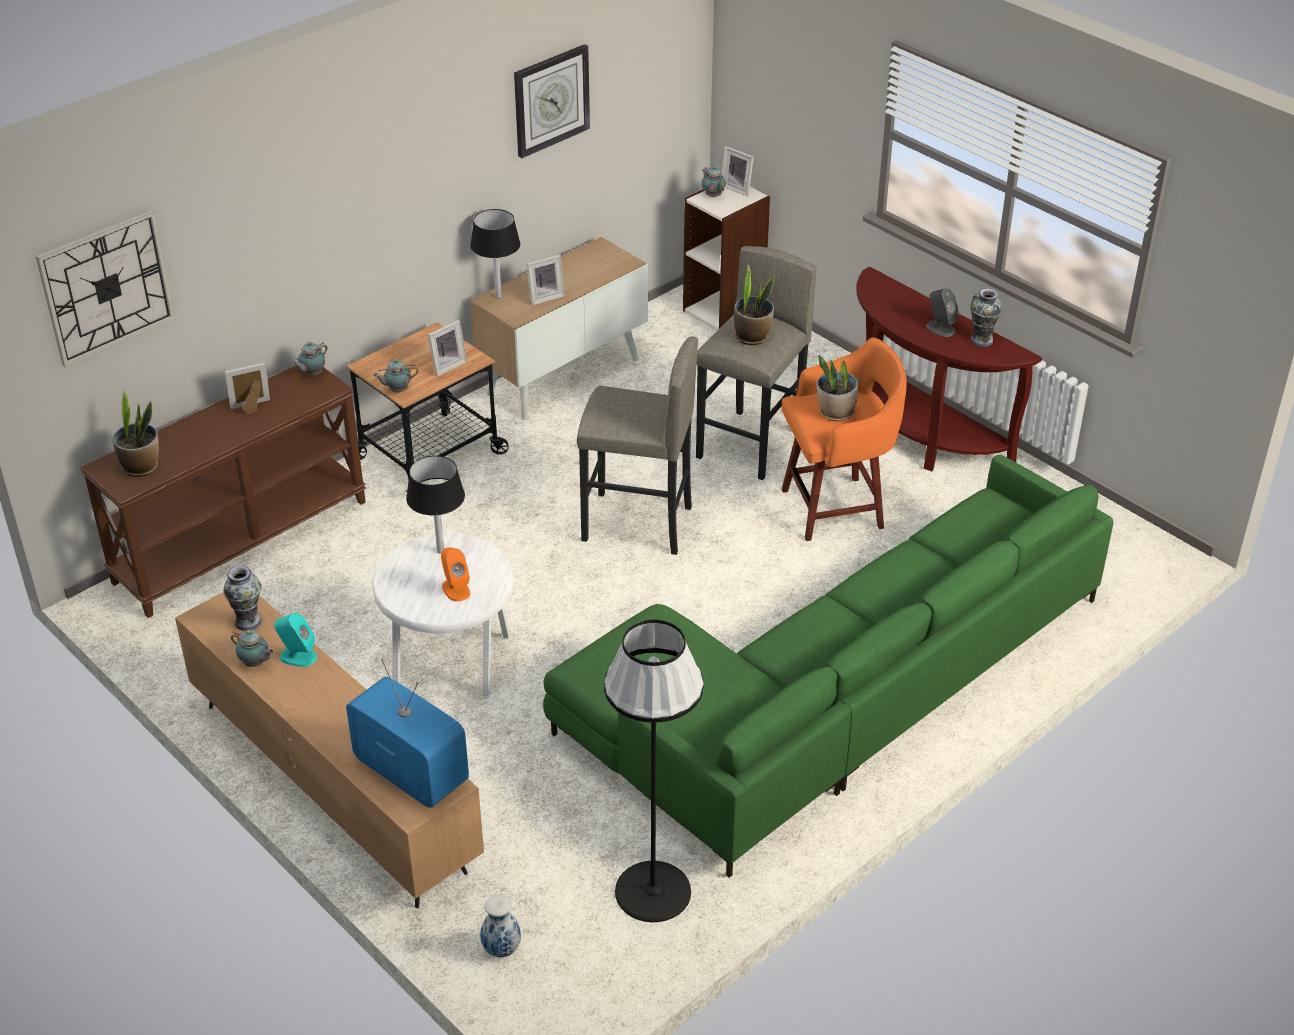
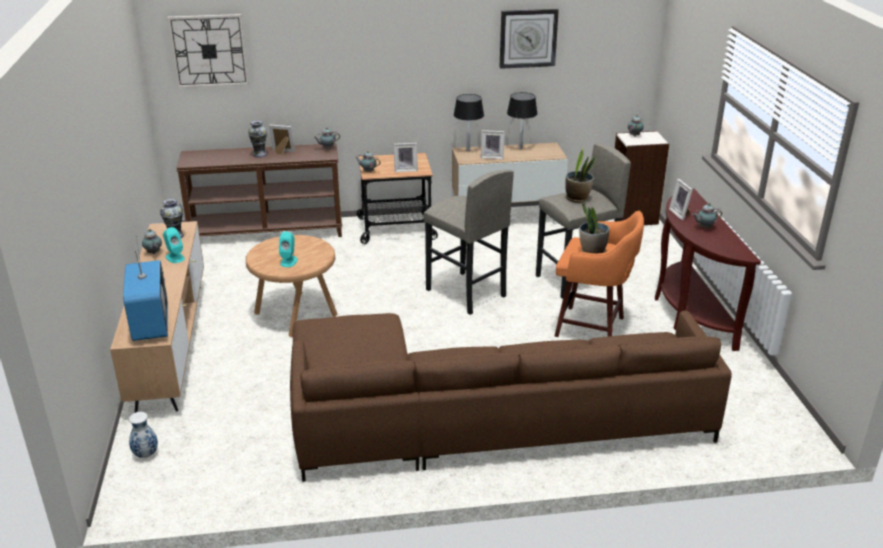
camera: 35 degrees right, 10 degrees down
potted plant [113,390,159,477] -> none
white side table [372,533,514,696] -> brown side table [246,235,338,337]
black table lamp [406,456,465,554] -> black table lamp moved to [507,92,538,149]
orange speaker [441,547,470,602] -> turquoise speaker [279,231,298,267]
green sofa [543,455,1113,878] -> brown sofa [290,311,732,482]
black floor lamp [604,619,704,922] -> none
picture frame [722,146,754,197] -> picture frame moved to [669,179,693,220]
grey speaker [926,288,959,337] -> teapot [692,203,722,228]
vase [970,288,1002,347] -> vase moved to [248,121,268,158]

